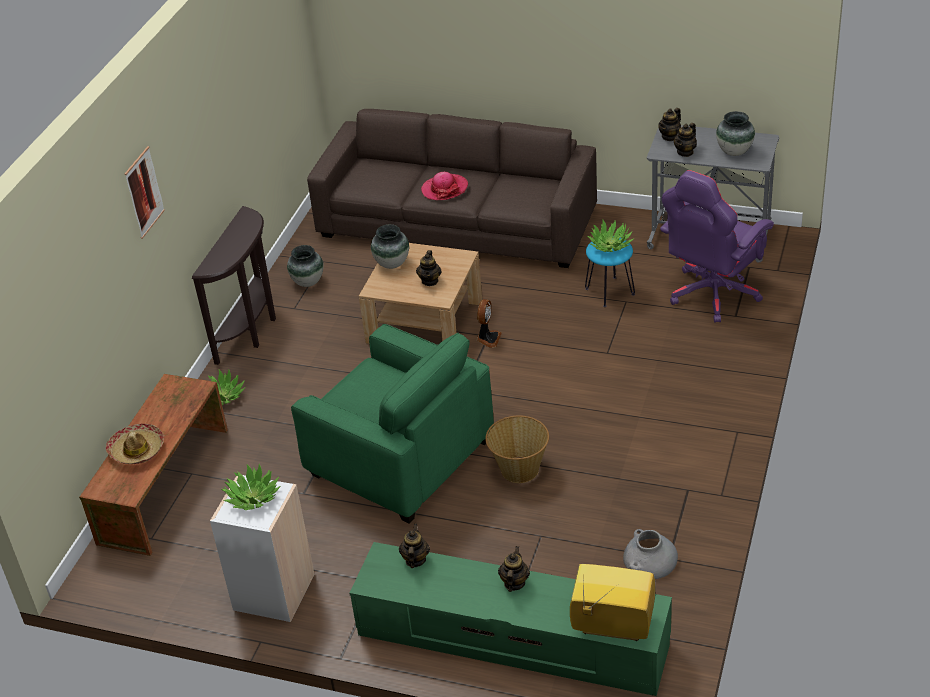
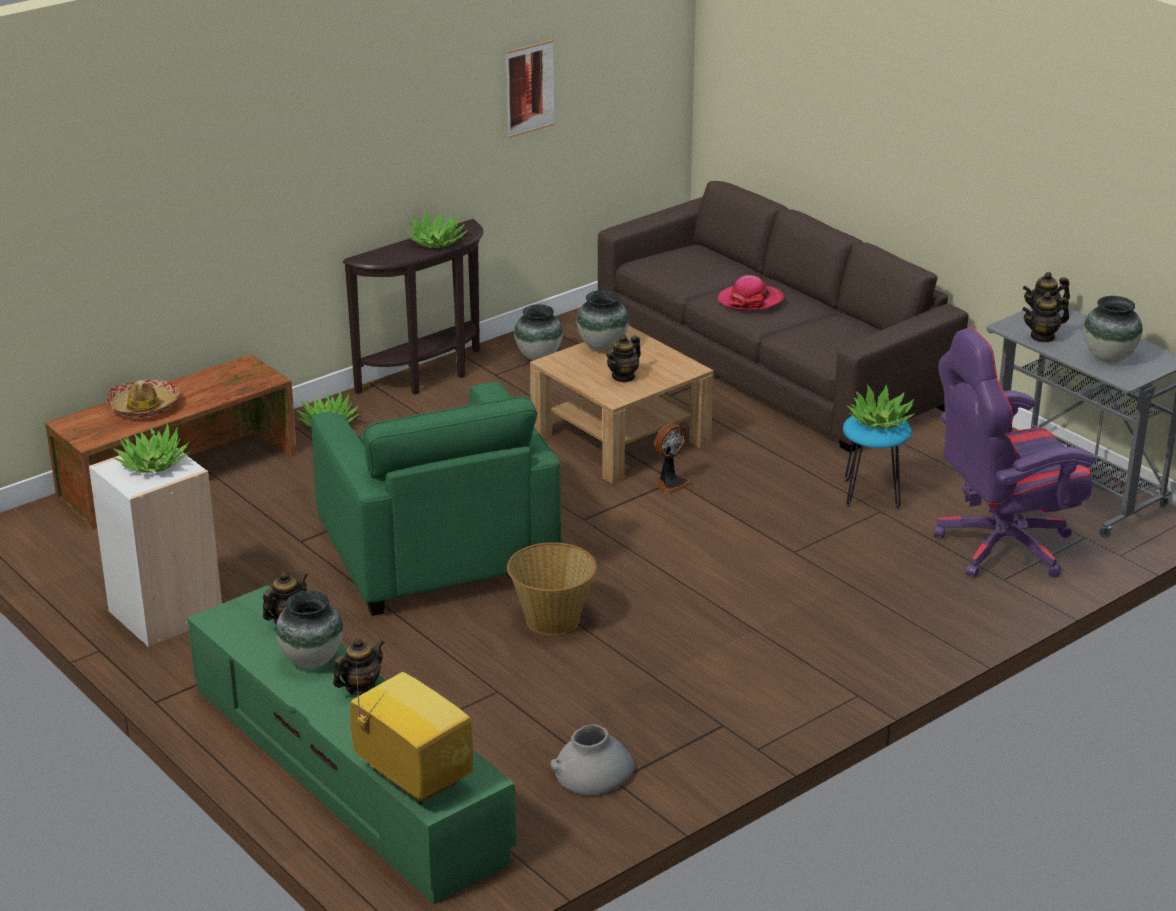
camera: 30 degrees right, 10 degrees down
picture [125,146,165,239] -> picture moved to [506,40,554,138]
none -> vase [276,590,343,668]
none -> potted plant [405,210,468,248]

